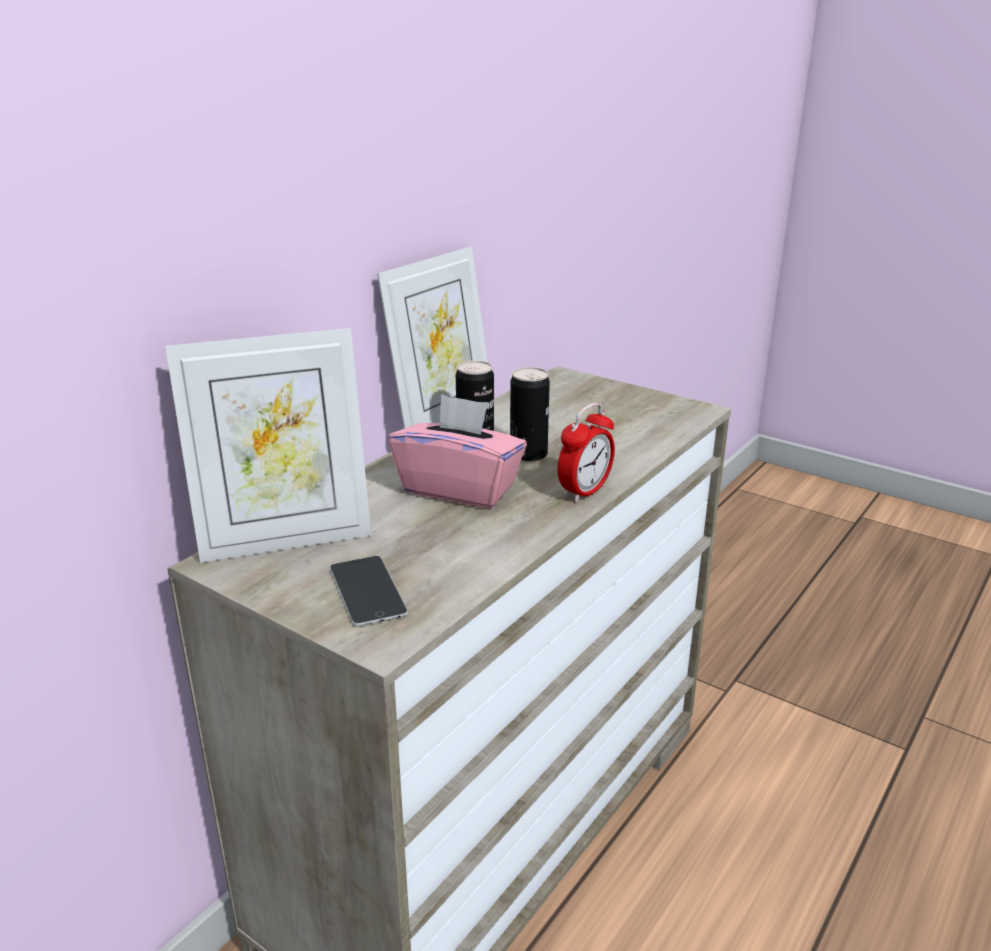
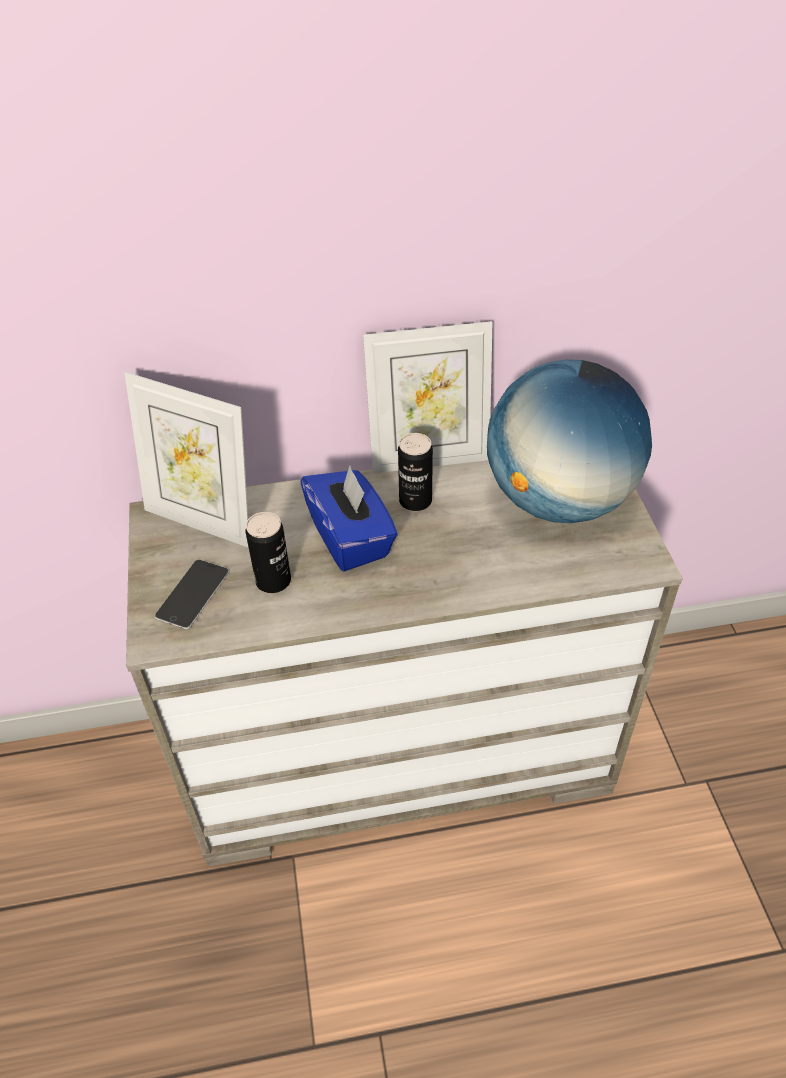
camera: 45 degrees right, 20 degrees up
pink tissue box [389,394,527,508] -> blue tissue box [301,465,398,572]
can [510,367,550,462] -> can moved to [246,512,291,593]
alarm clock [558,403,615,503] -> none
none -> globe [487,359,652,523]

